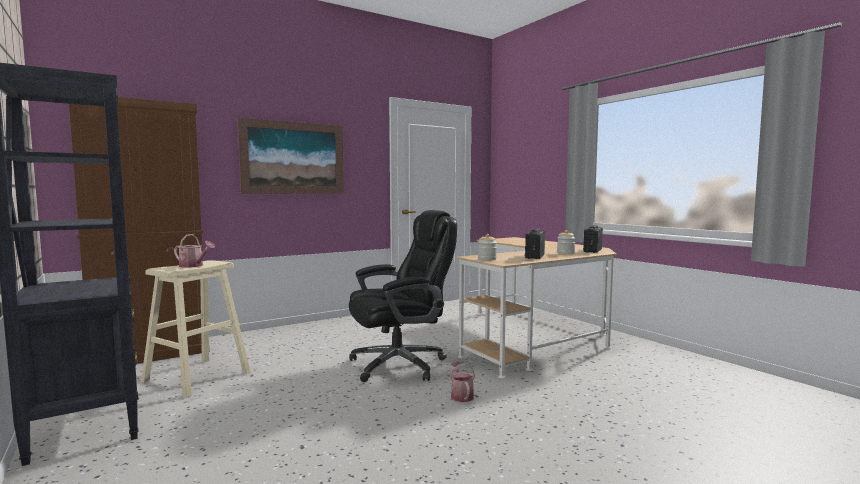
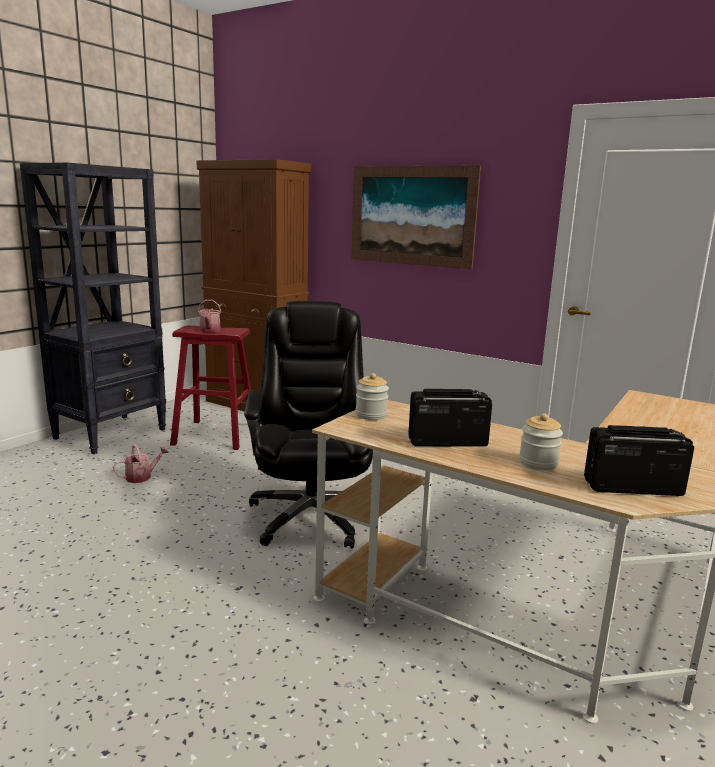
camera: 65 degrees right, 10 degrees up
beige stool [141,260,251,398] -> red stool [170,325,251,450]
black office chair [349,210,457,382] -> black office chair turned 135 degrees counterclockwise [244,301,373,548]
watering can [450,362,475,402] -> watering can moved to [113,444,169,483]

